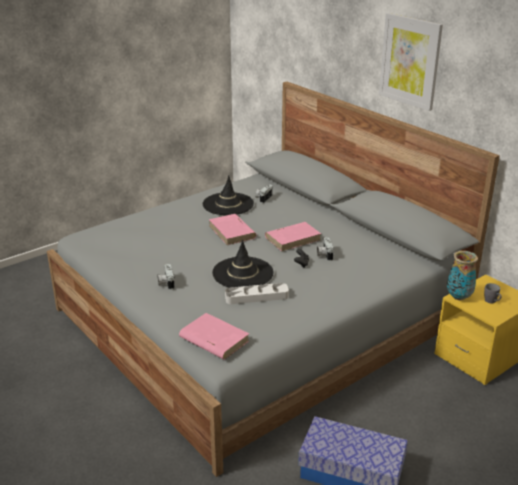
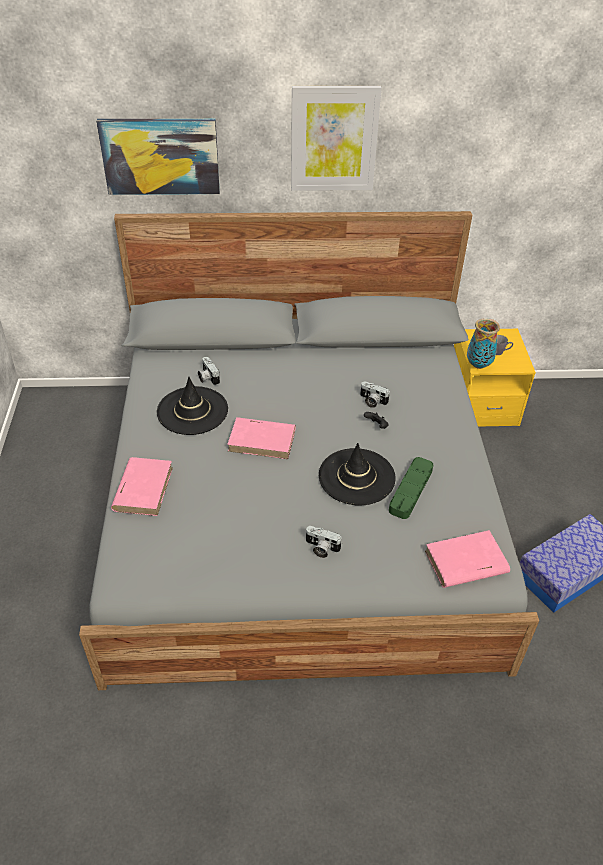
camera: 55 degrees left, 15 degrees up
grey tray [225,283,289,304] -> green tray [389,457,433,519]
pink book [265,222,321,251] -> pink book moved to [111,457,173,516]
none -> picture [96,119,220,195]

